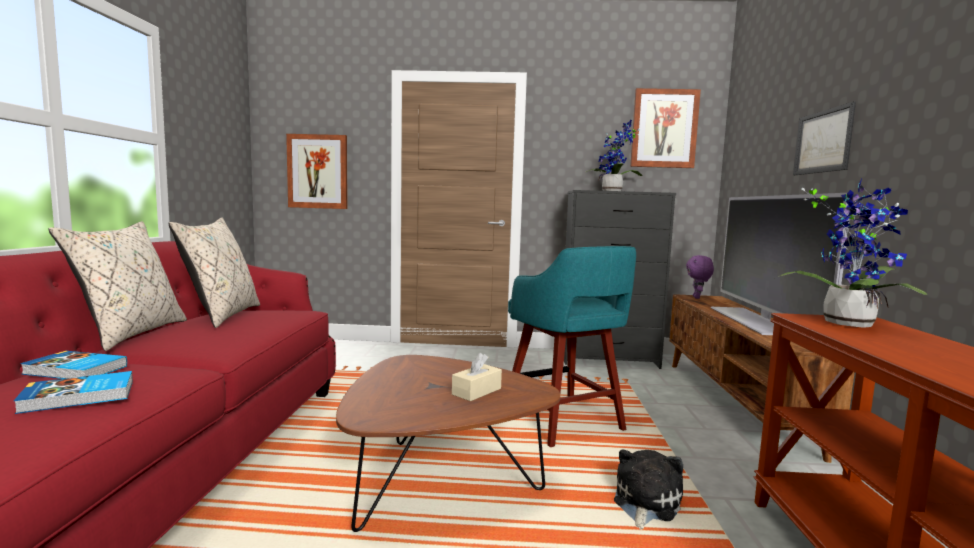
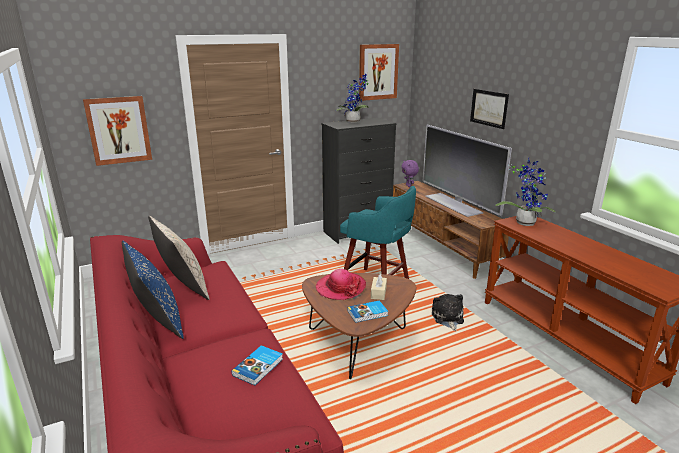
camera: 30 degrees left, 15 degrees up
book [20,351,127,379] -> book moved to [347,301,388,323]
beige pillow [48,221,187,351] -> blue pillow [122,241,184,339]
none -> hat [316,269,366,300]

